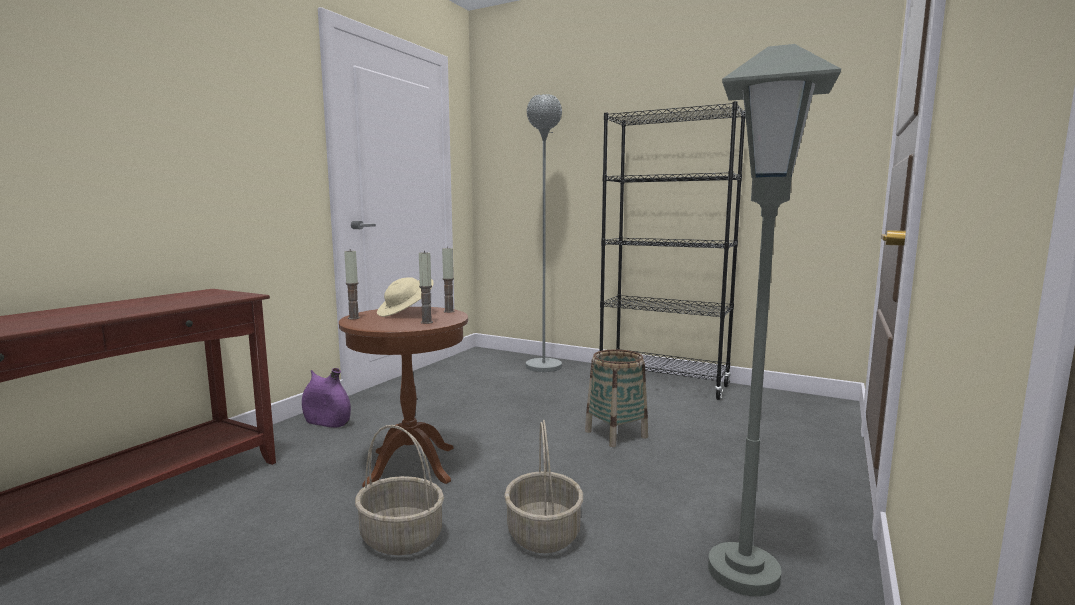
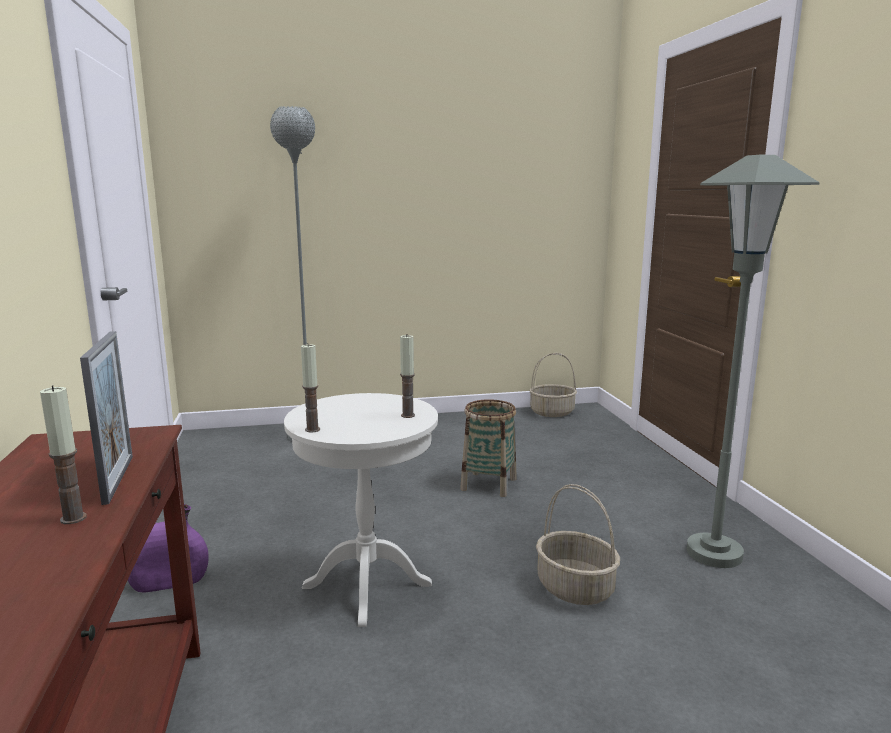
camera: 40 degrees left, 5 degrees up
brown side table [339,307,468,487] -> white side table [284,393,438,627]
basket [355,425,444,555] -> basket moved to [529,353,577,417]
beige hat [377,278,434,317] -> none
candle [442,246,455,313] -> candle moved to [40,385,87,524]
black bookcase [600,101,746,400] -> none
none -> picture frame [80,331,133,505]

